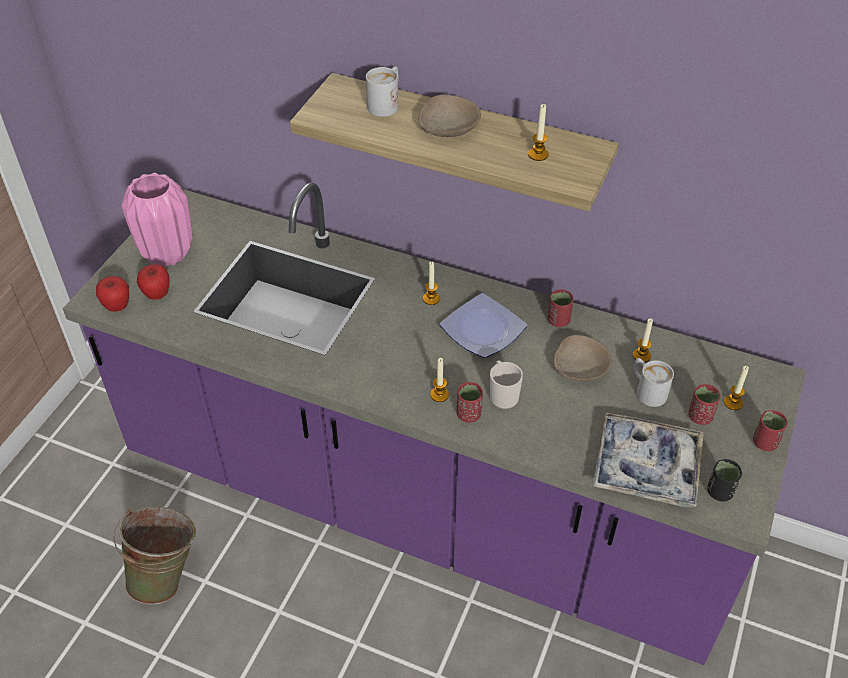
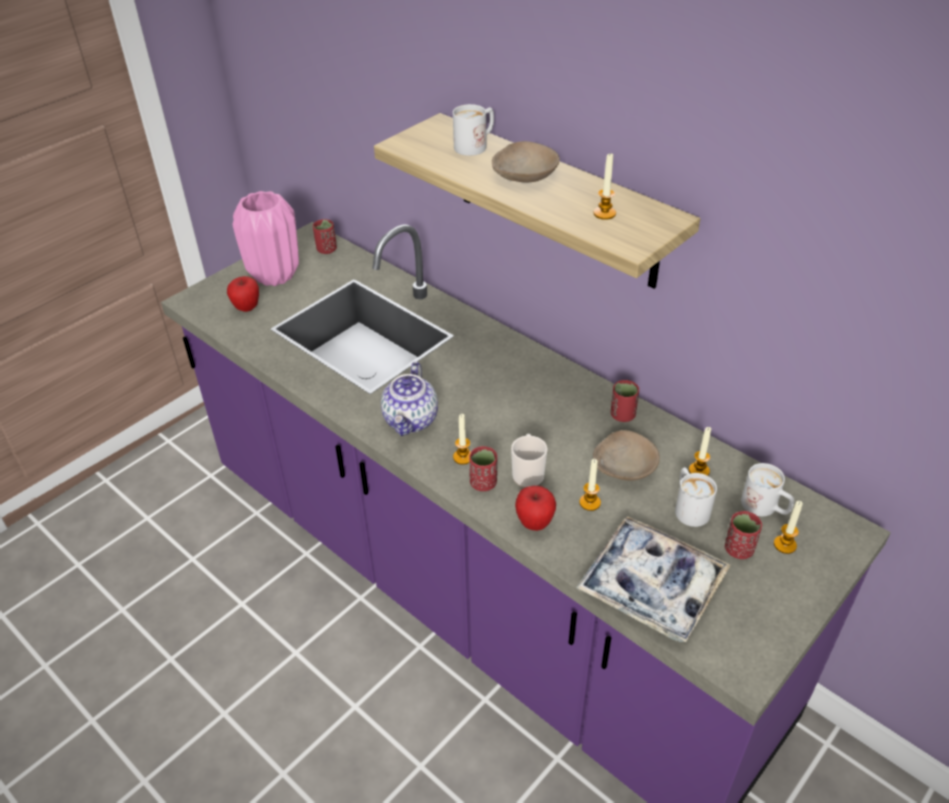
camera: 20 degrees right, 5 degrees down
apple [96,276,129,312] -> apple moved to [515,486,556,531]
green bucket [114,507,196,605] -> none
candle [423,262,440,305] -> candle moved to [579,459,601,511]
plate [440,293,527,358] -> none
black cup [707,459,742,501] -> none
red cup [753,410,788,451] -> red cup moved to [313,219,337,254]
none -> teapot [381,362,438,436]
none -> white mug [741,463,794,516]

